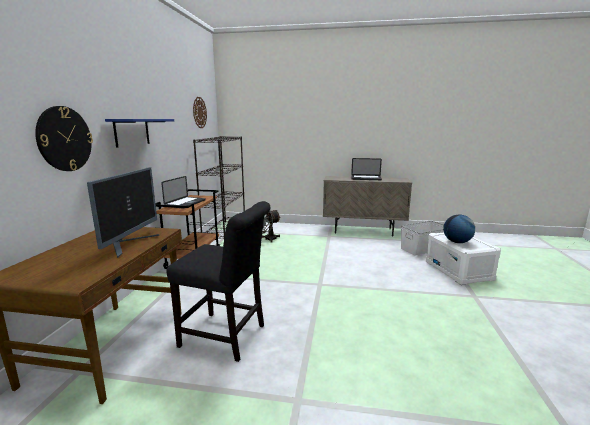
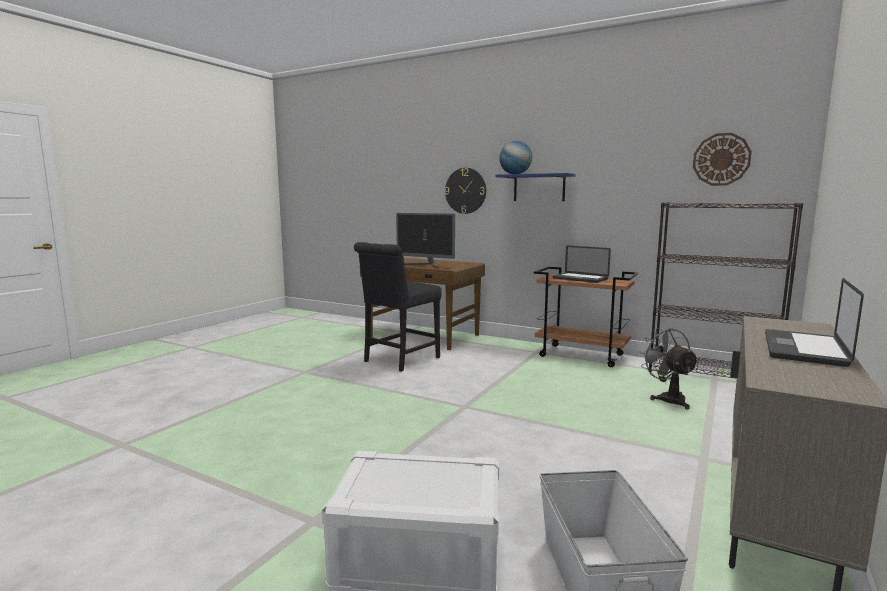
camera: 110 degrees right, 5 degrees down
globe [443,214,475,243] -> globe moved to [499,141,532,174]

